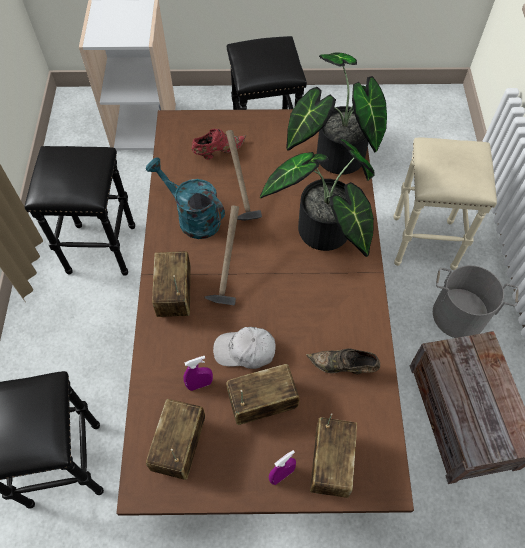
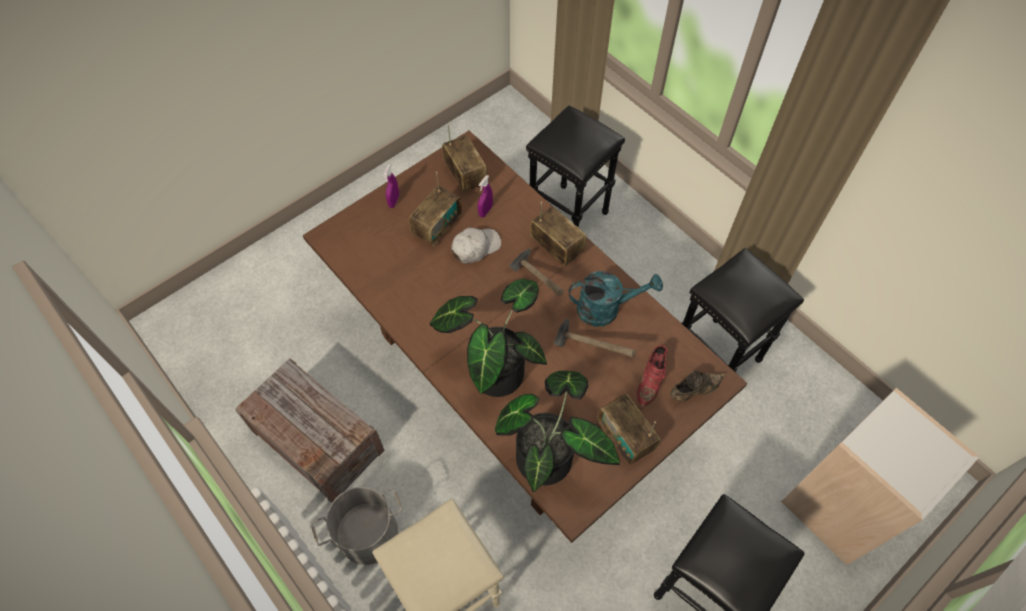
camera: 140 degrees right, 0 degrees up
brown shoe [306,349,380,374] -> brown shoe moved to [671,370,726,401]
radio [310,413,357,498] -> radio moved to [597,394,660,465]

